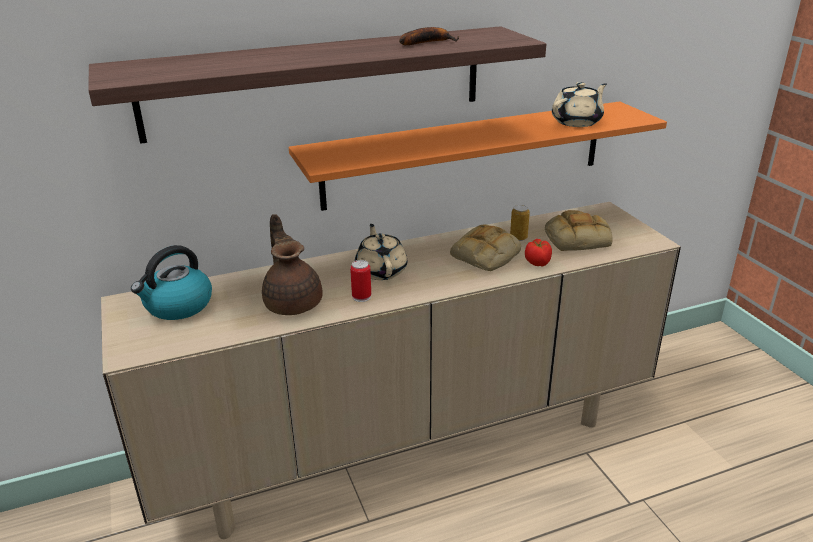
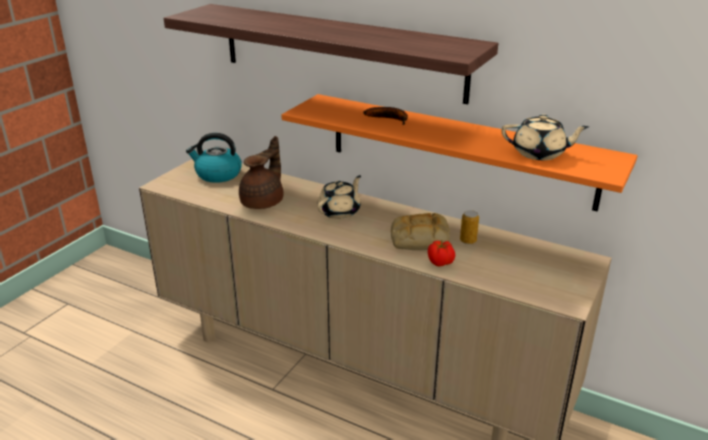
camera: 50 degrees right, 0 degrees up
can [350,260,371,302] -> none
banana [399,27,459,45] -> banana moved to [363,107,408,125]
bread [545,210,613,251] -> none

